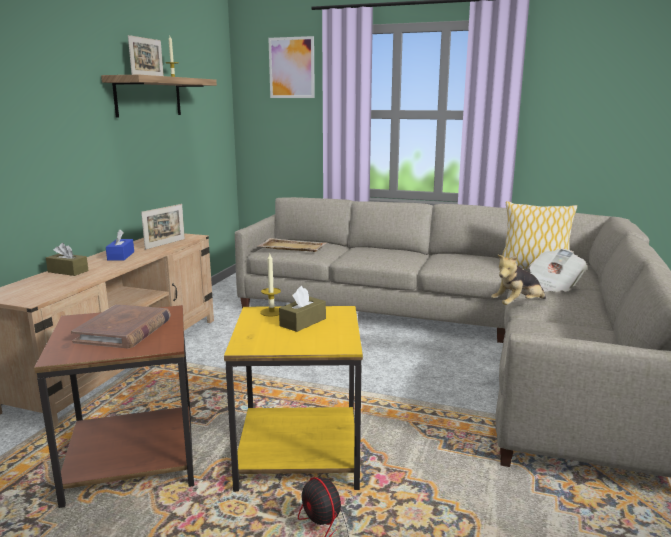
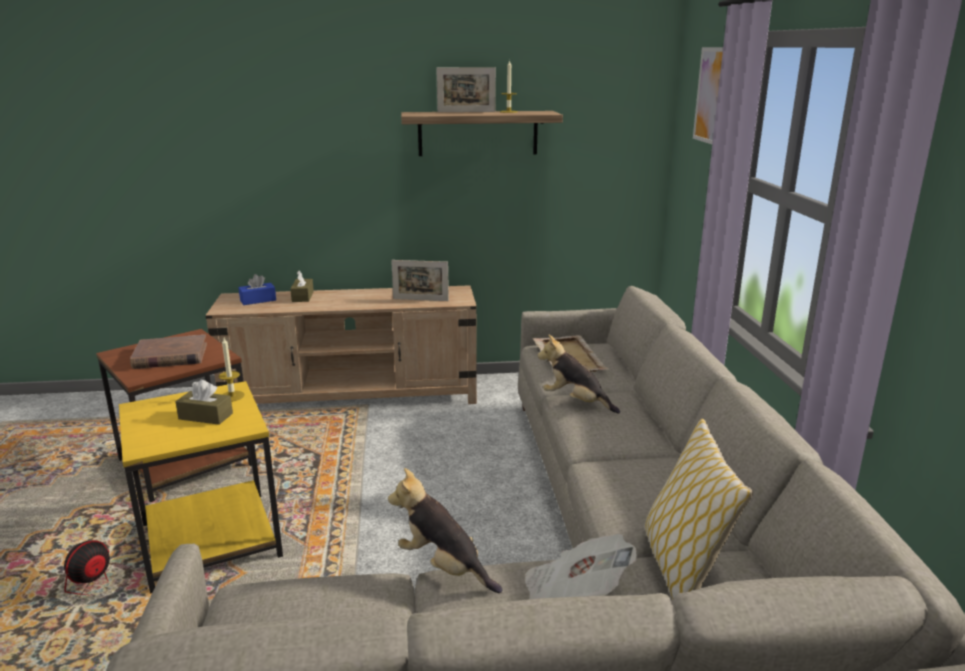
camera: 65 degrees right, 5 degrees up
blue tissue box [106,229,134,261] -> blue tissue box moved to [239,274,276,305]
none -> plush toy [538,334,620,413]

